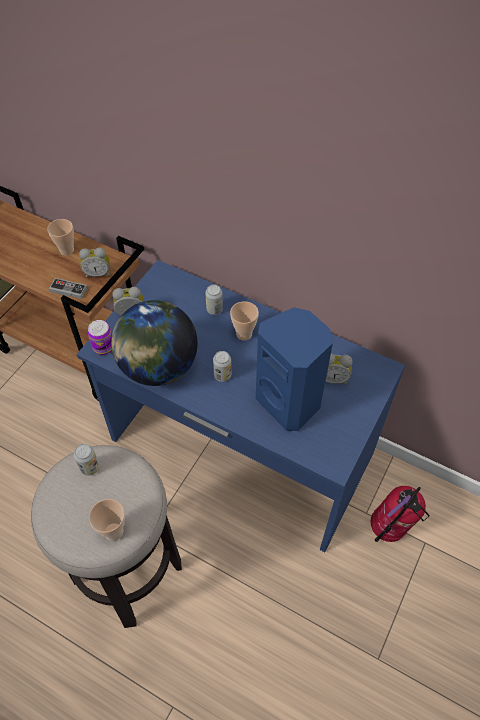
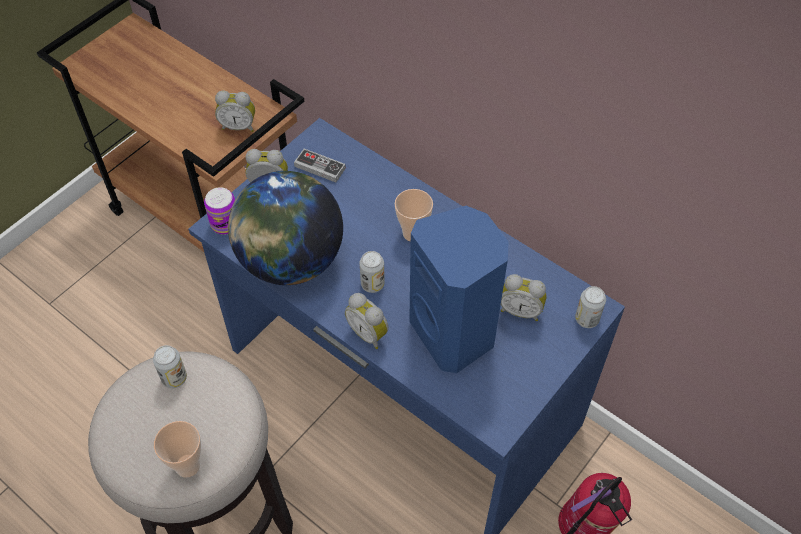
camera: 10 degrees right, 0 degrees up
cup [47,219,74,256] -> none
game controller [49,278,87,299] -> game controller moved to [294,149,346,183]
can [205,285,223,315] -> can moved to [575,286,606,328]
none -> alarm clock [345,293,389,349]

